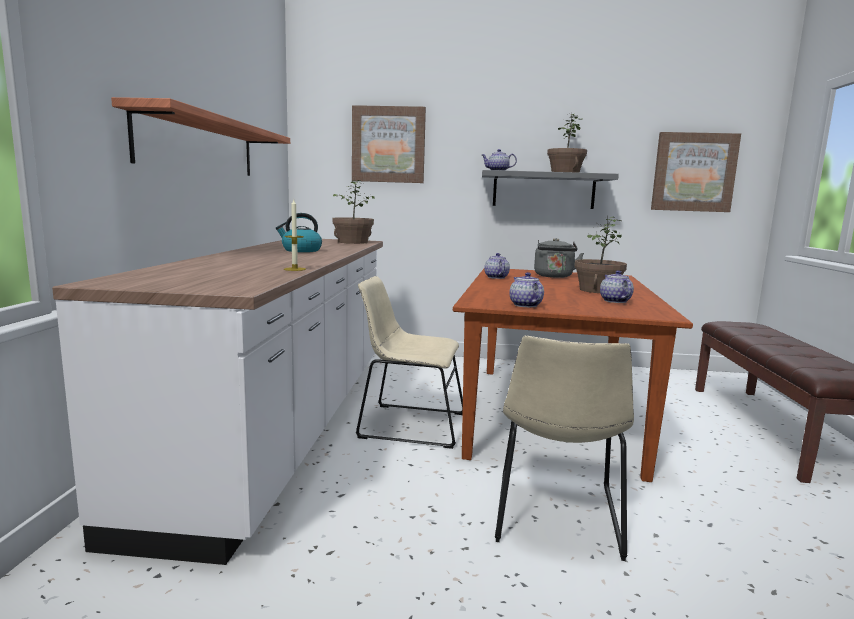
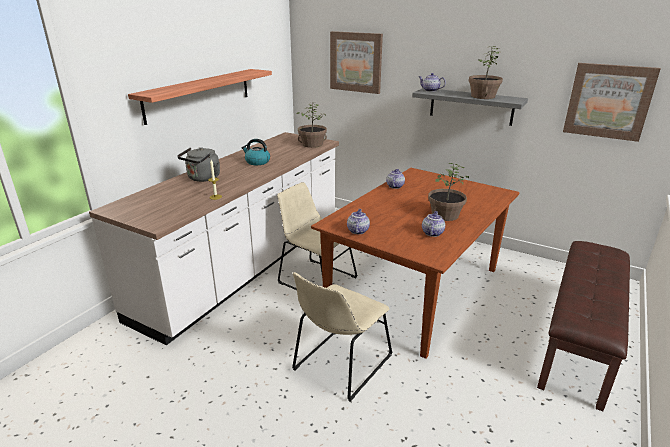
camera: 25 degrees right, 15 degrees up
grey kettle [534,238,584,278] -> grey kettle moved to [177,147,220,182]

